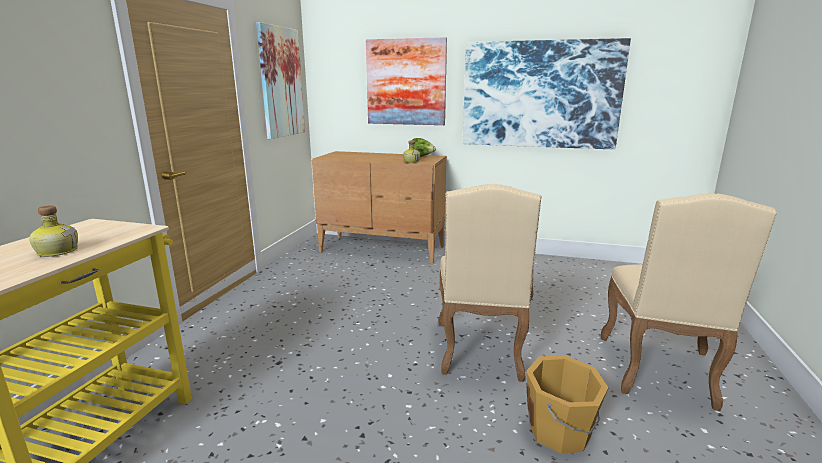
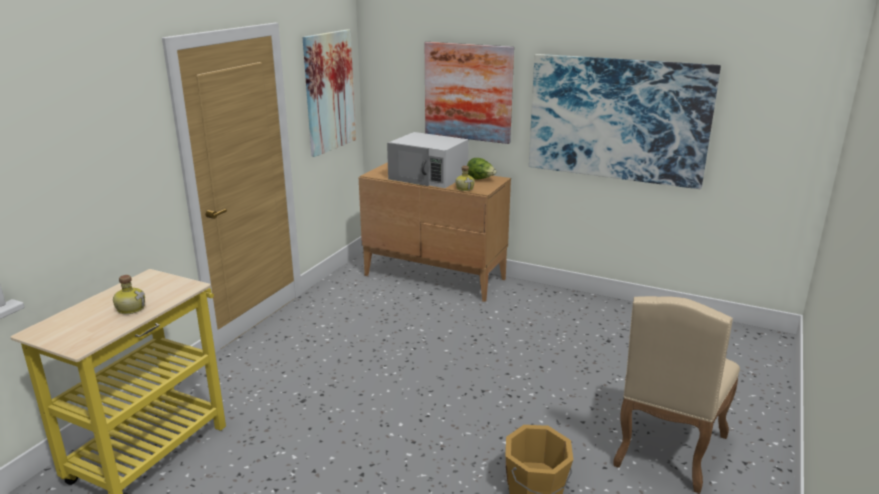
camera: 10 degrees right, 5 degrees up
beige chair [439,184,541,382] -> none
none -> white microwave [387,132,469,188]

